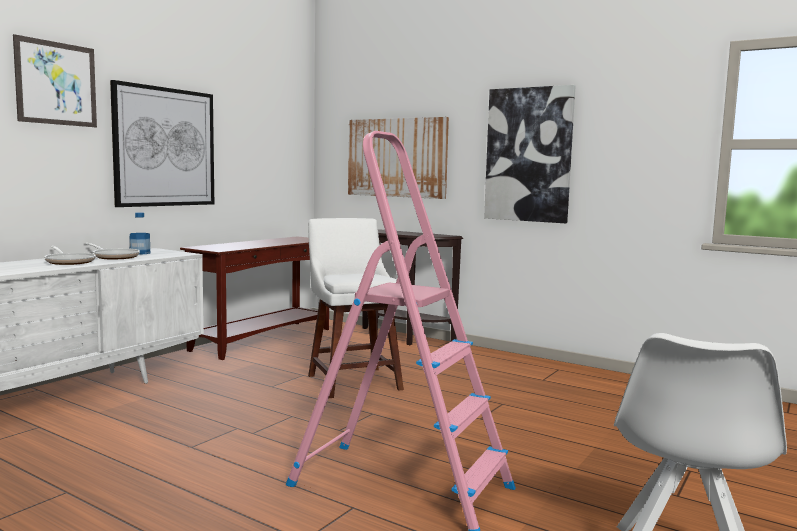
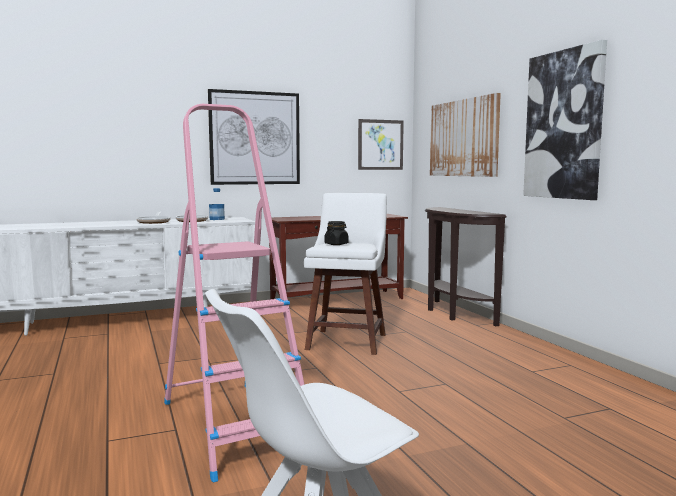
camera: 35 degrees right, 0 degrees up
picture [13,34,97,127] -> picture moved to [358,119,404,170]
none -> black jar [324,221,348,245]

